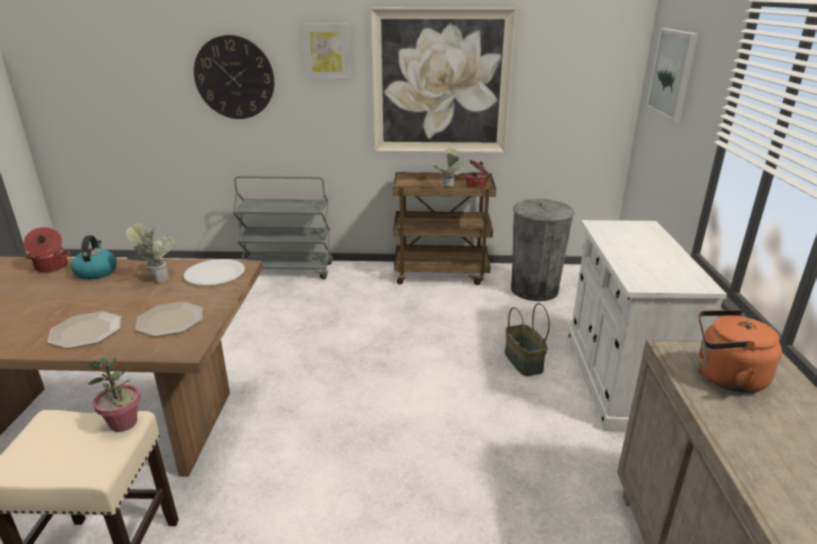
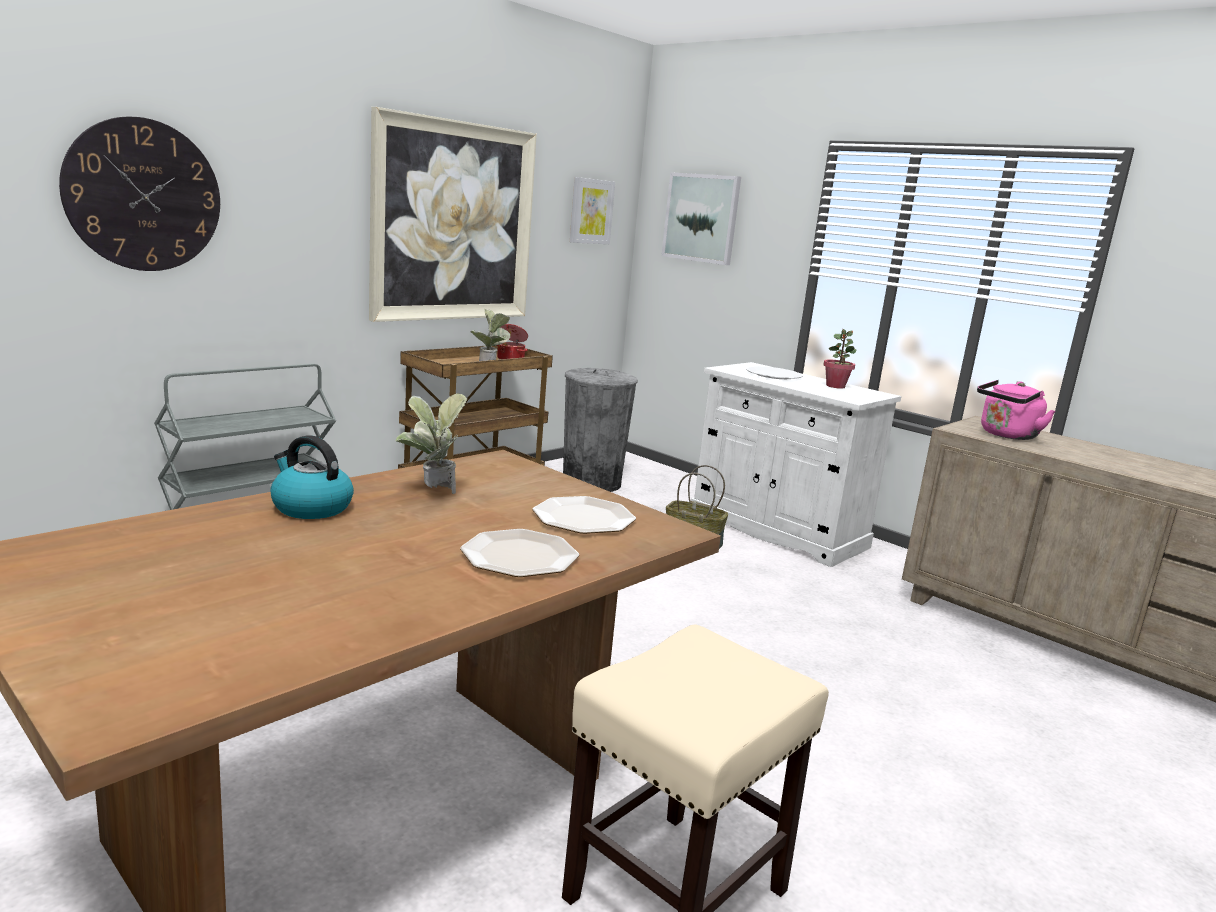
camera: 50 degrees left, 10 degrees down
cooking pot [24,227,71,273] -> none
potted plant [88,356,141,432] -> potted plant moved to [823,329,857,389]
white plate [184,259,245,286] -> white plate moved to [746,366,803,379]
picture [301,23,350,80] -> picture moved to [570,177,615,244]
orange kettle [698,310,782,393] -> pink kettle [977,380,1055,440]

